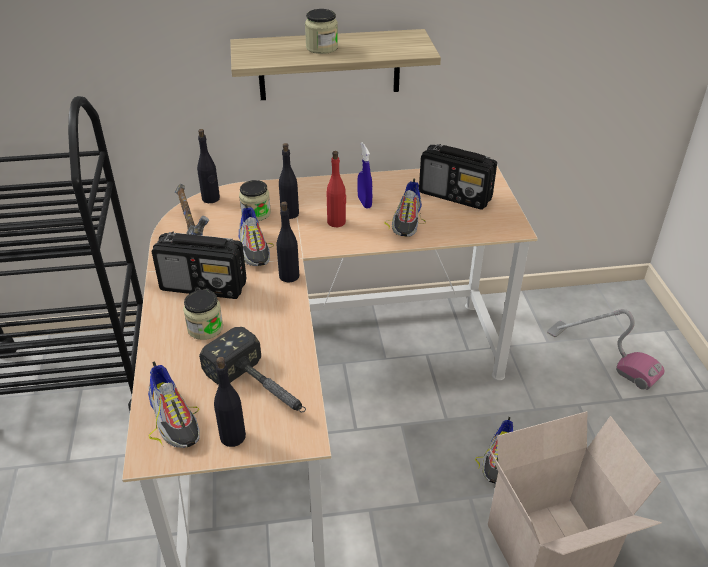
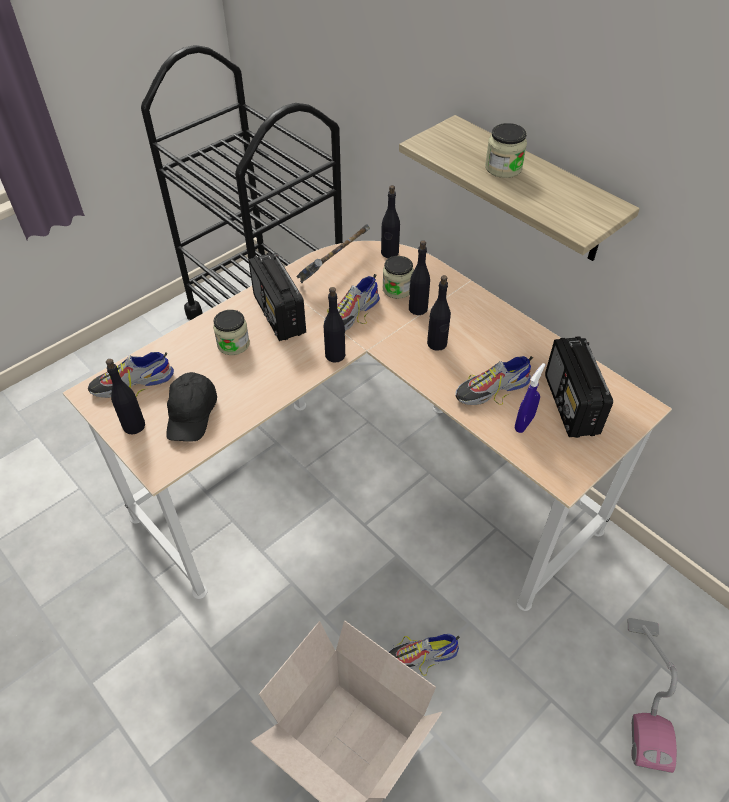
camera: 55 degrees right, 10 degrees up
shoe [148,361,199,448] -> shoe turned 45 degrees clockwise [88,352,174,398]
hammer [199,327,306,412] -> black cap [166,372,217,442]
red bottle [327,151,346,227] -> black bottle [427,275,451,351]
blue spray bottle [358,142,373,209] -> blue spray bottle moved to [515,363,546,433]

